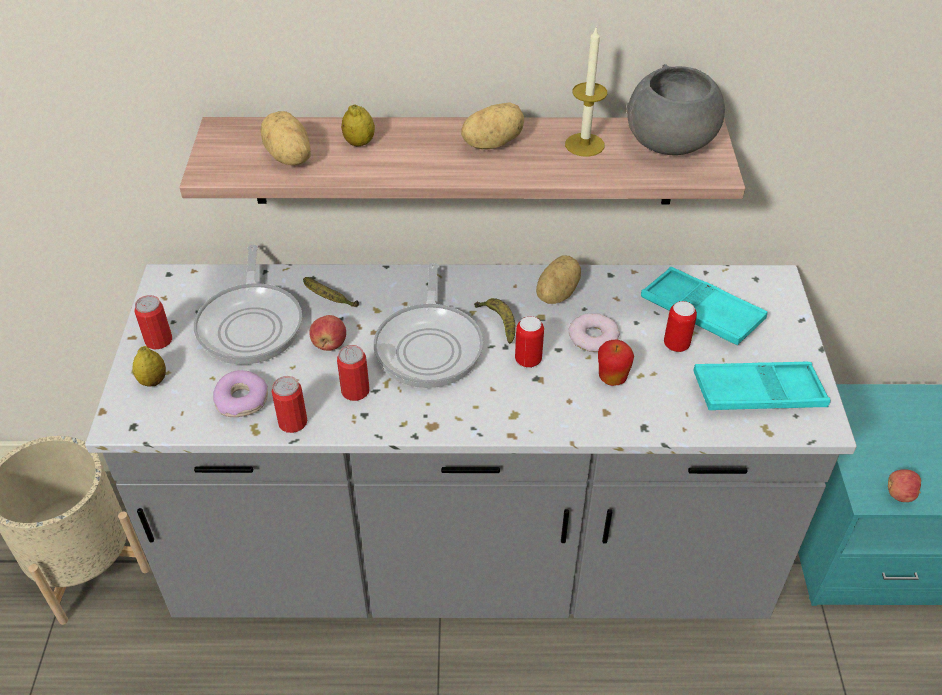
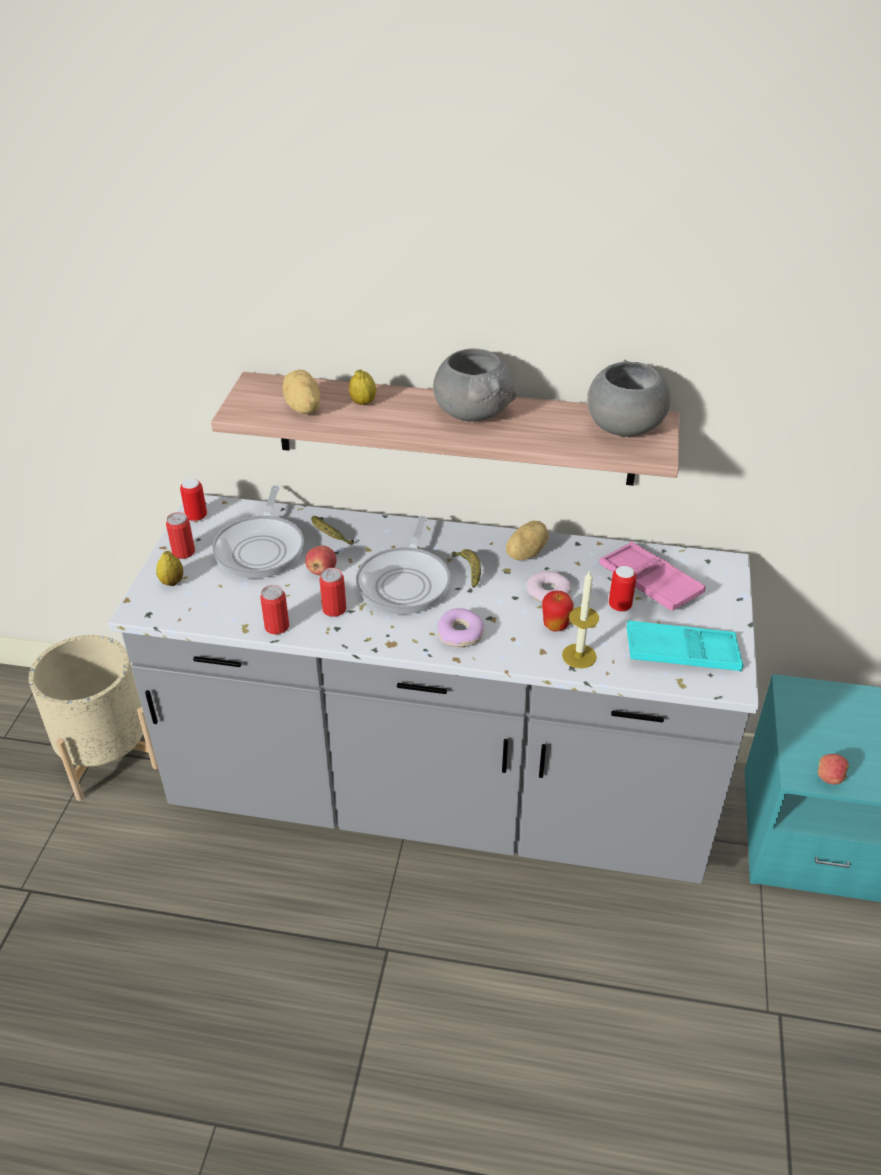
camera: 10 degrees right, 5 degrees down
donut [213,370,268,417] -> donut moved to [437,608,484,647]
potato [461,102,524,149] -> grey bowl [433,348,517,422]
can [515,316,544,368] -> can moved to [180,479,207,521]
candle [565,26,607,157] -> candle moved to [562,570,599,668]
turquoise tray [641,267,768,345] -> pink tray [599,542,706,611]

